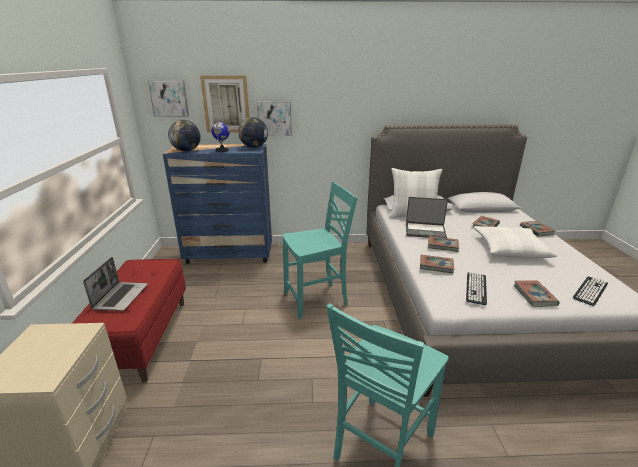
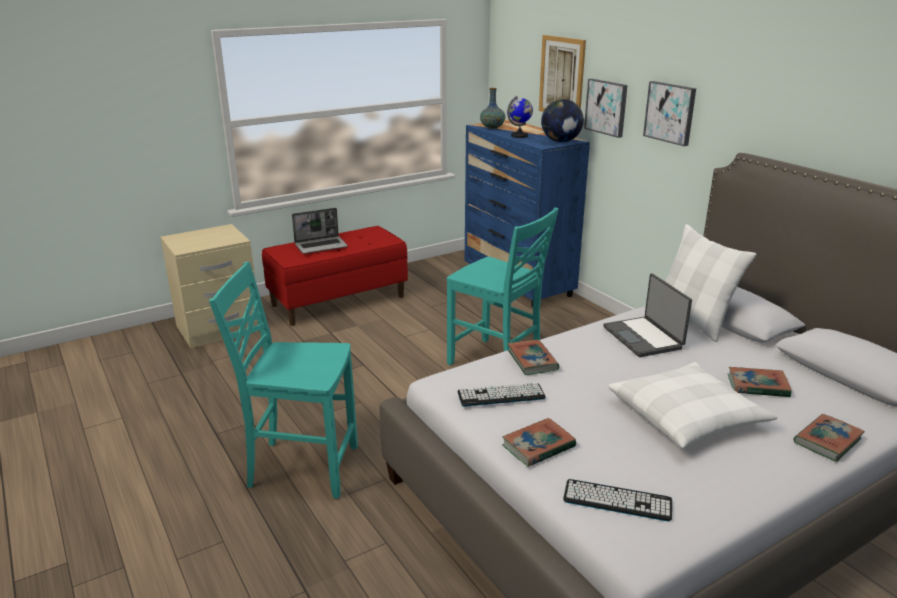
camera: 60 degrees right, 0 degrees up
picture [148,80,189,117] -> picture moved to [643,81,696,146]
globe [168,120,201,151] -> vase [480,88,505,129]
book [428,236,459,252] -> none

